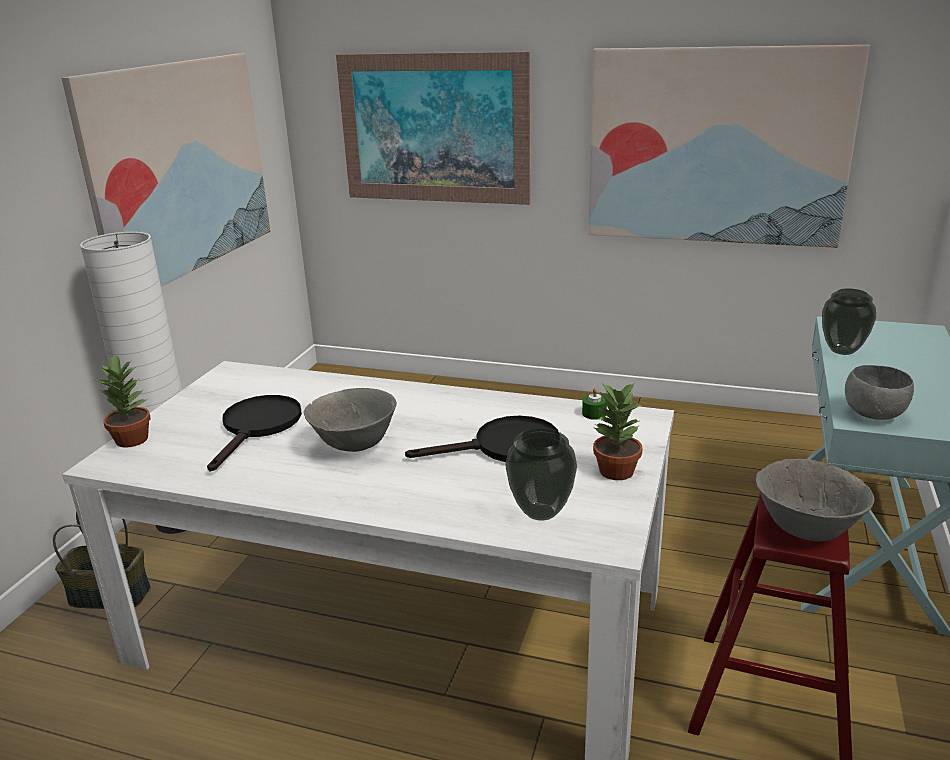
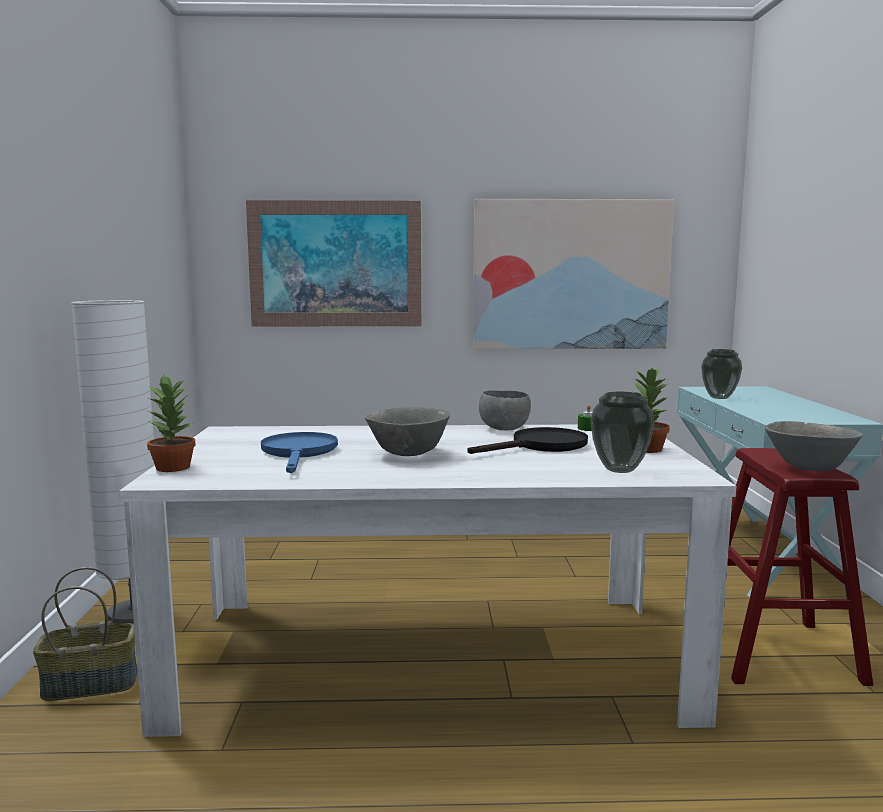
camera: 20 degrees left, 15 degrees down
picture [62,53,270,287] -> none
black frying pan [207,395,302,471] -> blue frying pan [261,432,338,473]
grey bowl [845,365,914,420] -> grey bowl moved to [479,390,531,430]

